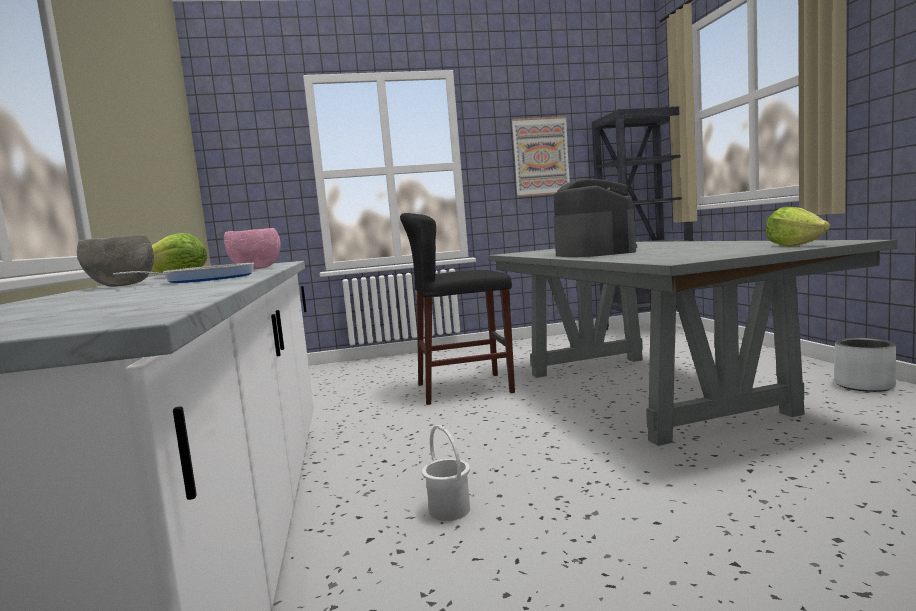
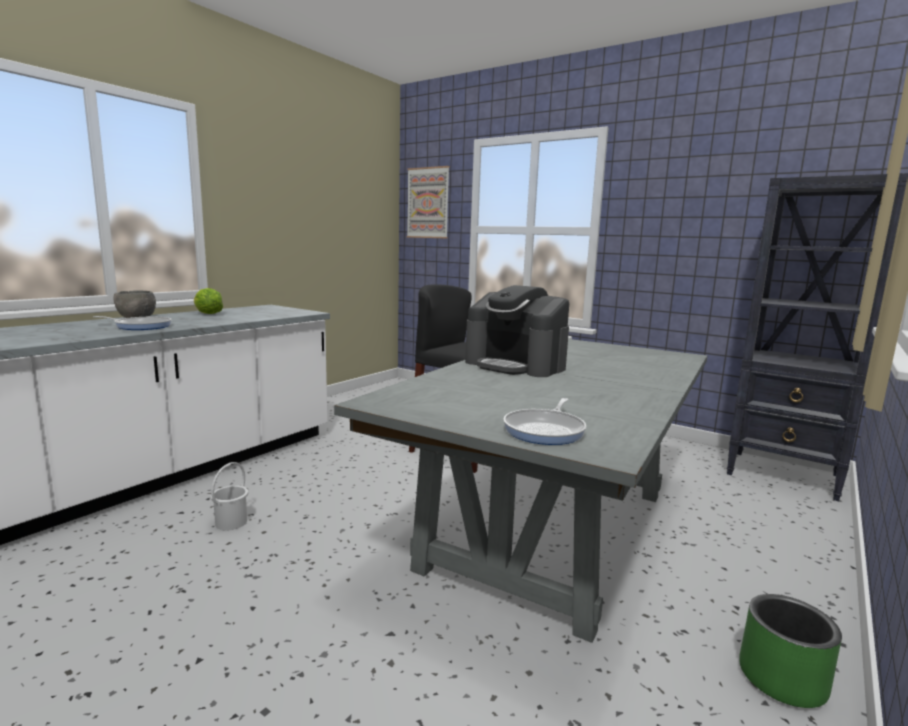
camera: 45 degrees right, 5 degrees up
pink bowl [224,228,281,270] -> none
picture [512,116,570,197] -> picture moved to [407,166,450,239]
coffee machine [553,179,637,257] -> coffee machine turned 90 degrees clockwise [465,285,569,377]
lettuce [765,207,830,247] -> frying pan [503,398,586,445]
grey planter [834,338,896,392] -> green planter [739,594,842,708]

